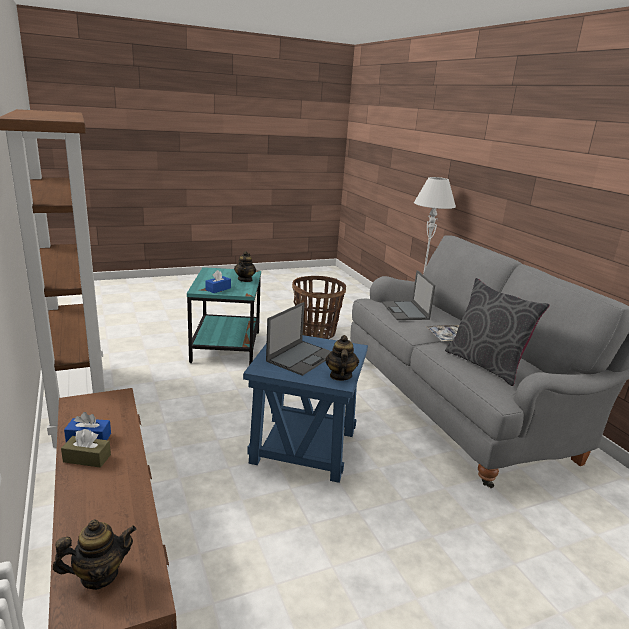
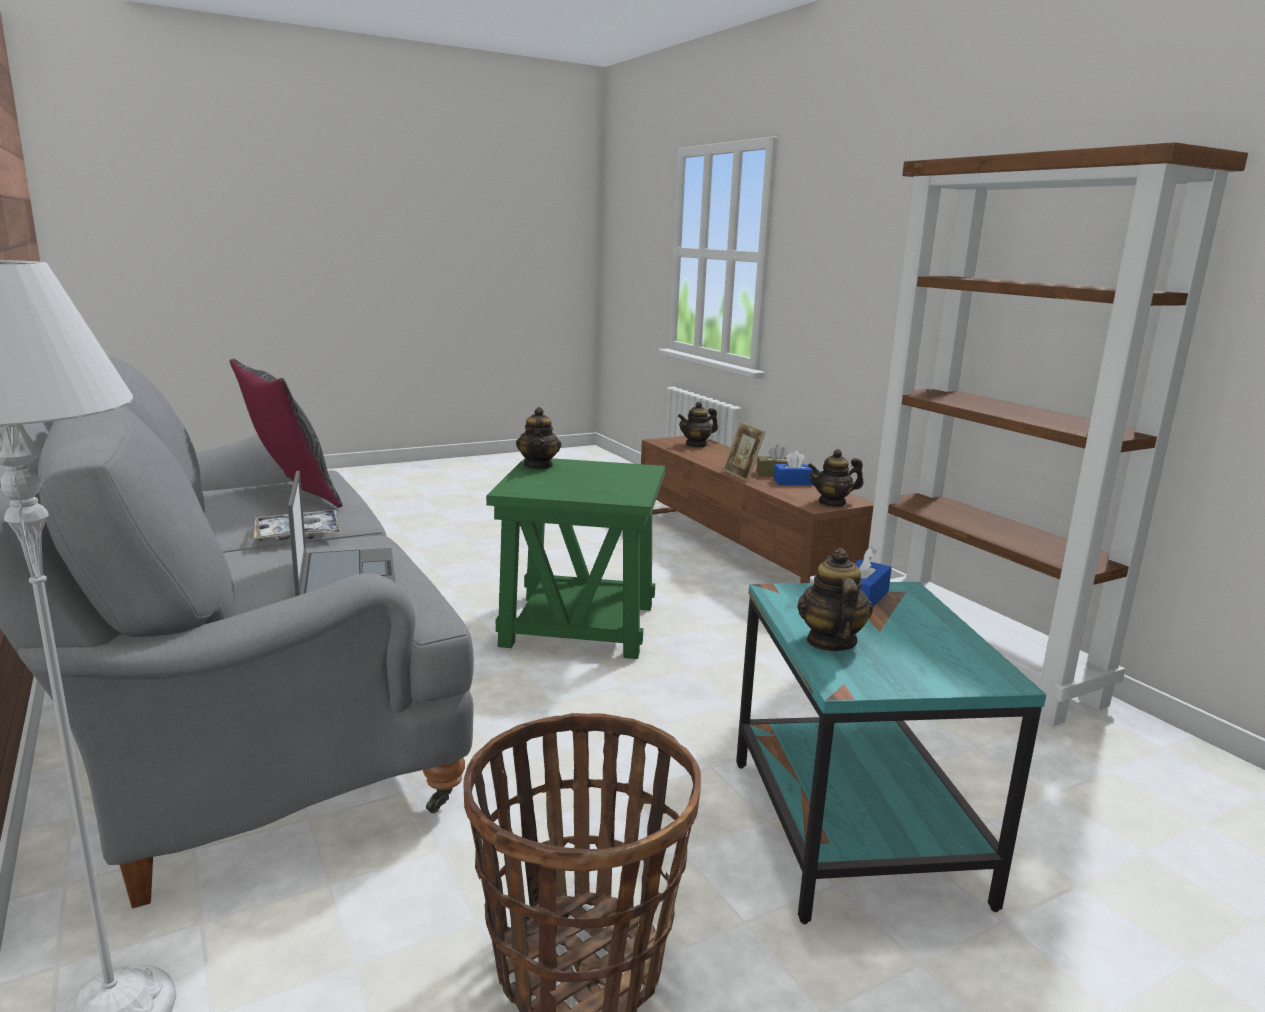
camera: 175 degrees right, 5 degrees down
blue side table [243,335,368,483] -> green side table [486,458,665,659]
laptop [266,302,331,376] -> none
none -> picture frame [723,422,766,481]
none -> teapot [808,449,864,507]

